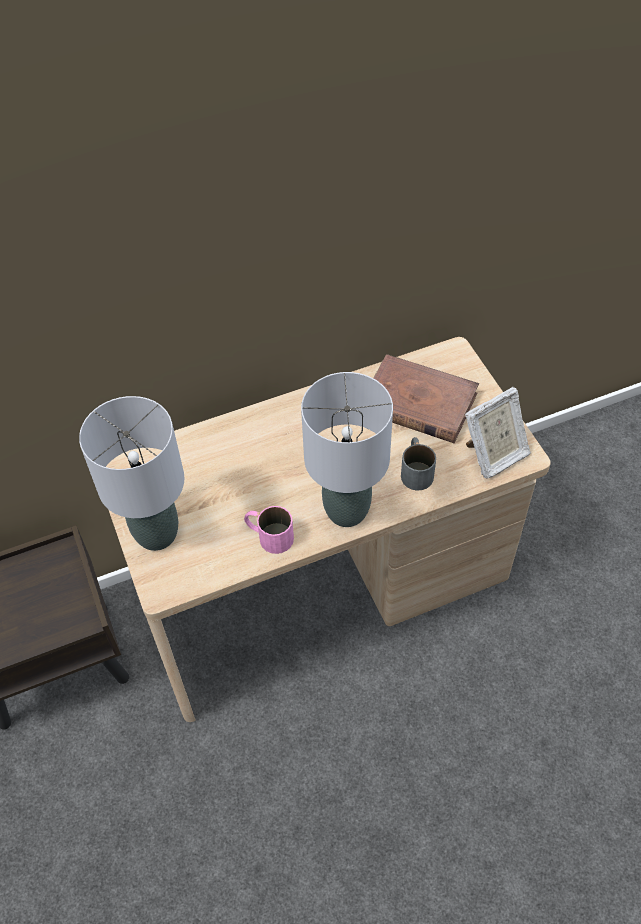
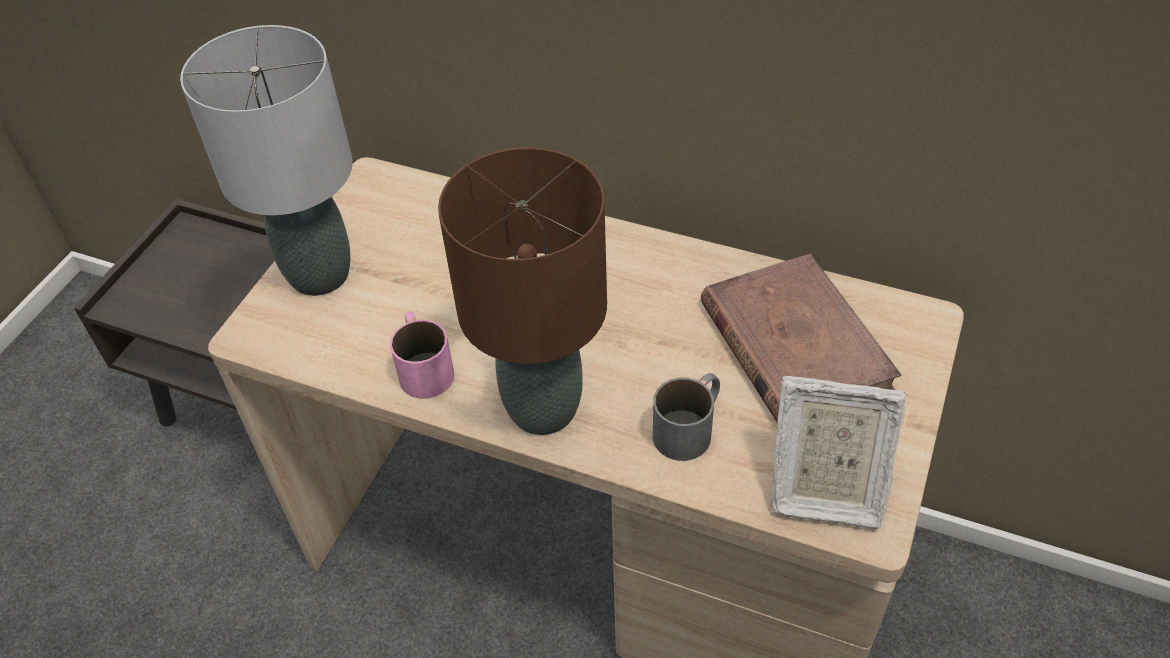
camera: 45 degrees right, 5 degrees down
grey table lamp [301,372,393,527] -> brown table lamp [438,147,607,435]

